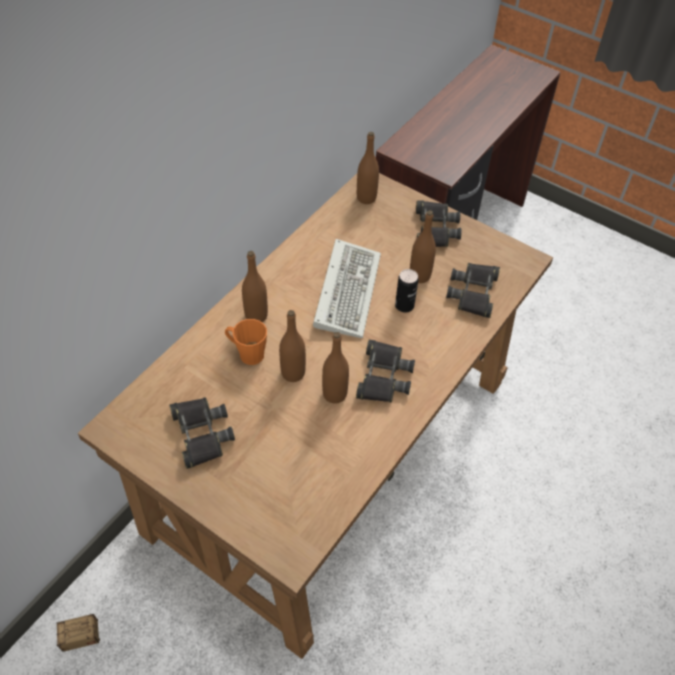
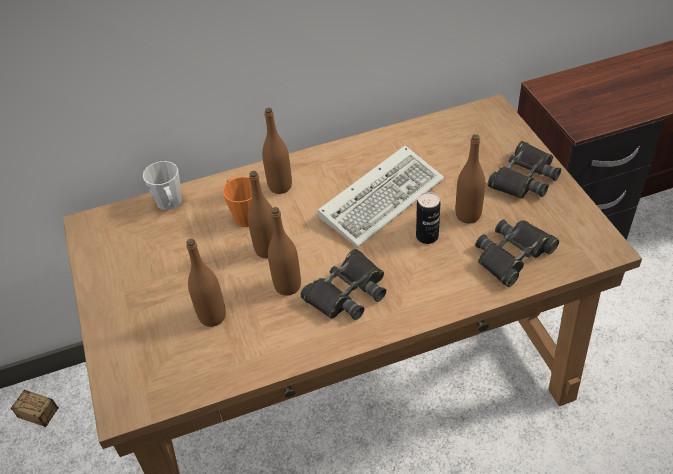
camera: 40 degrees right, 5 degrees down
black binoculars [169,397,235,469] -> none
brown bottle [357,132,379,204] -> brown bottle moved to [186,239,226,327]
none -> grey mug [143,161,181,210]

